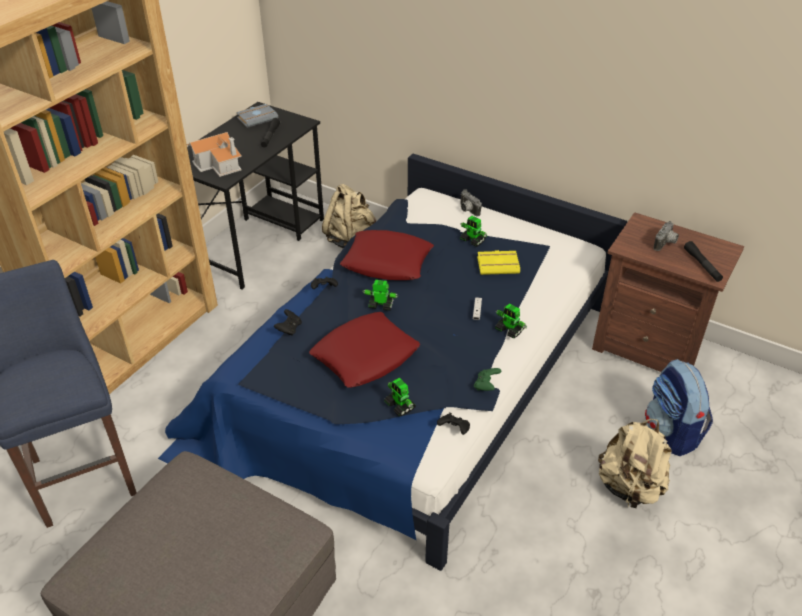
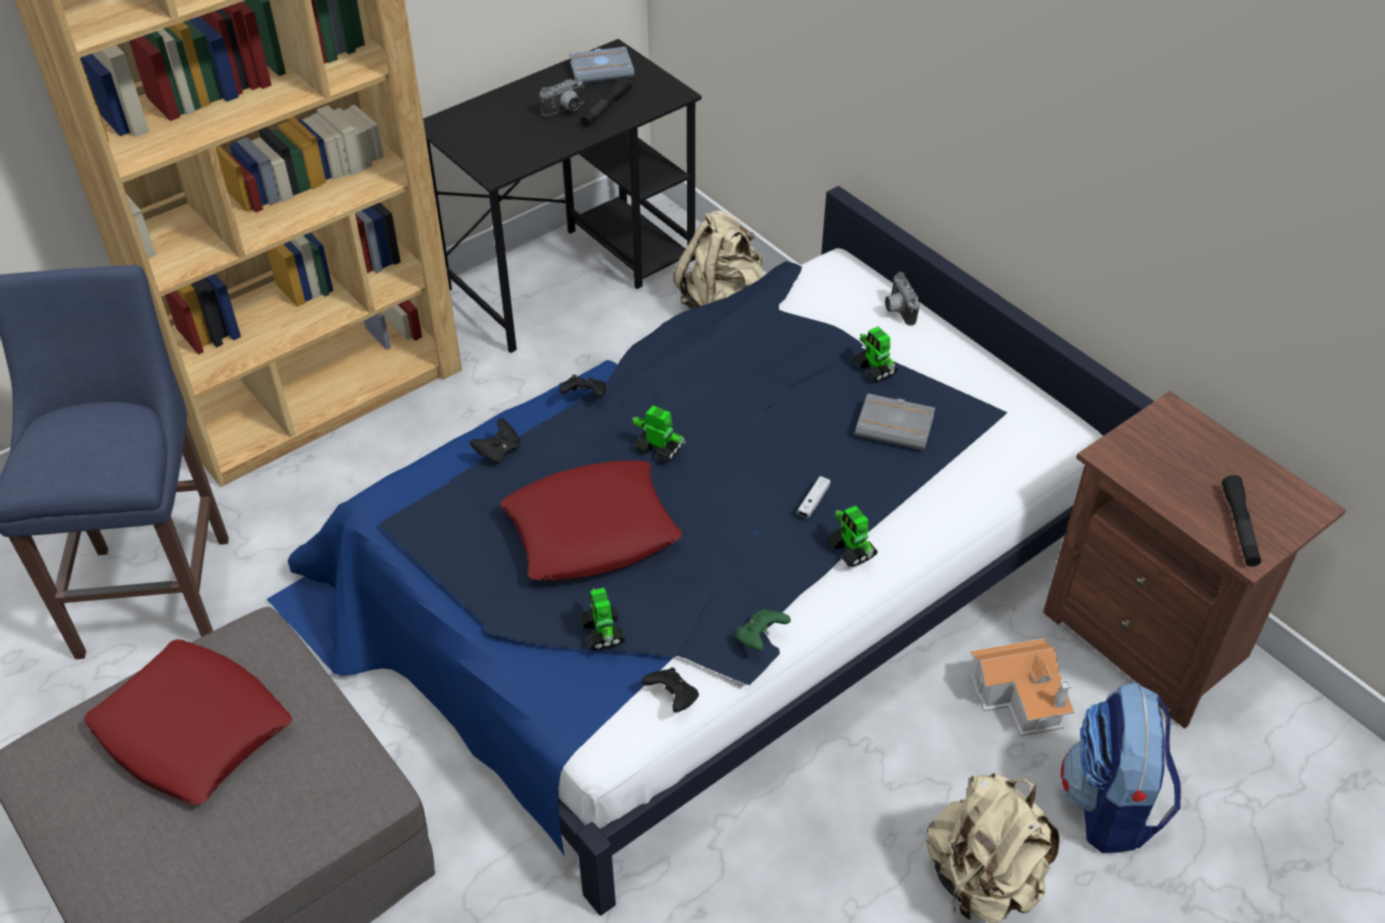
camera: 20 degrees right, 5 degrees up
toy house [187,132,242,177] -> toy house moved to [970,639,1074,736]
red pillow [340,230,434,280] -> red pillow moved to [84,639,292,805]
yellow book [477,250,520,275] -> grey book [855,393,935,451]
camera [653,221,679,251] -> camera moved to [539,77,585,116]

